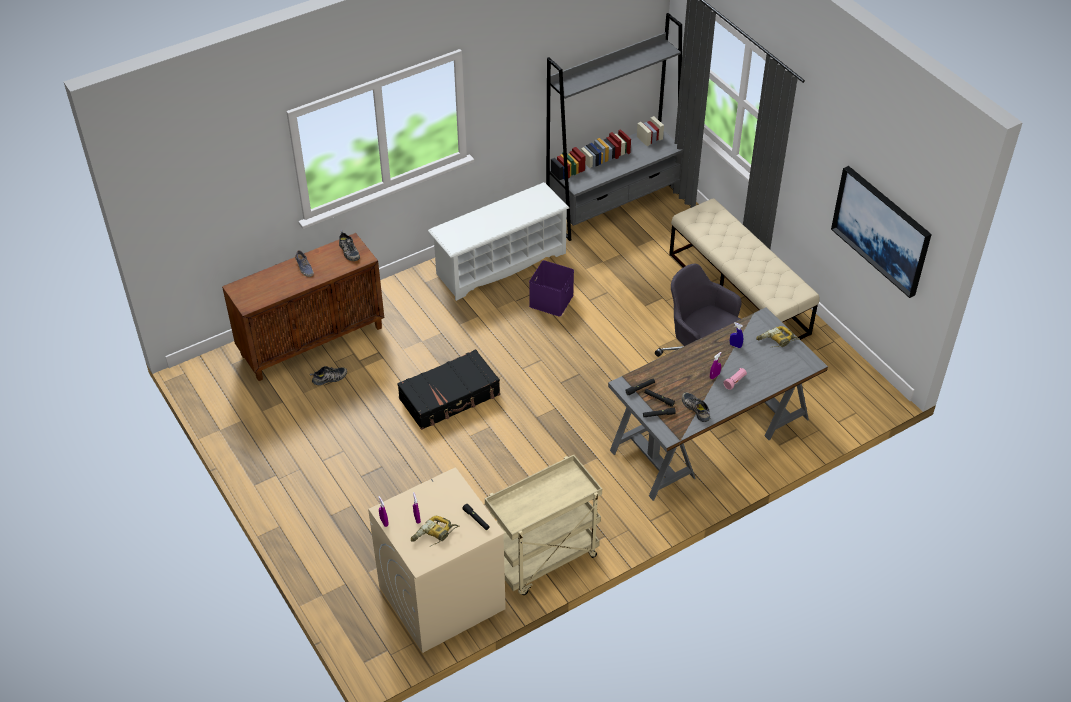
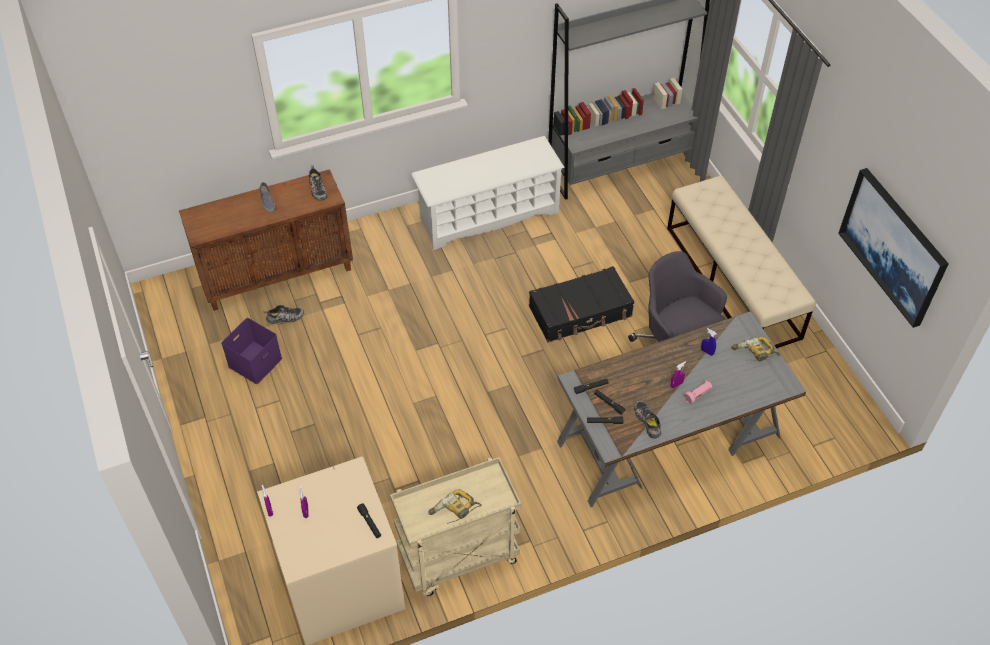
camera: 10 degrees right, 5 degrees up
black suitcase [397,349,500,430] -> black suitcase moved to [529,266,634,342]
power drill [411,516,459,547] -> power drill moved to [428,489,482,524]
purple storage box [529,260,574,317] -> purple storage box moved to [221,318,282,384]

